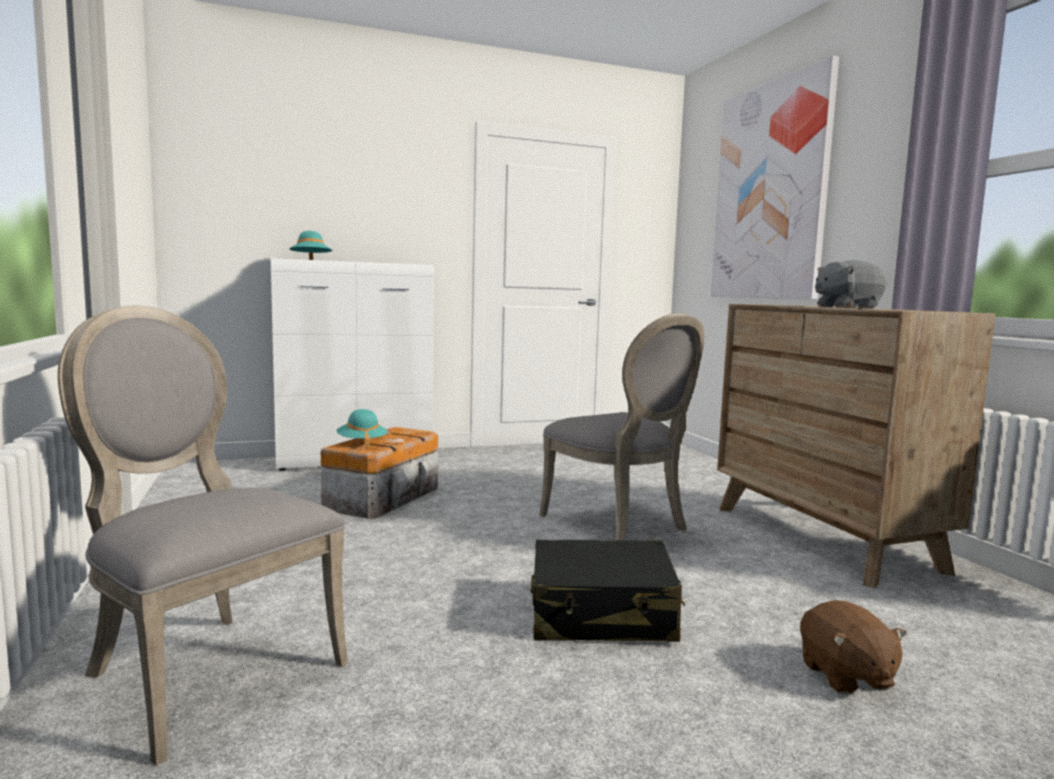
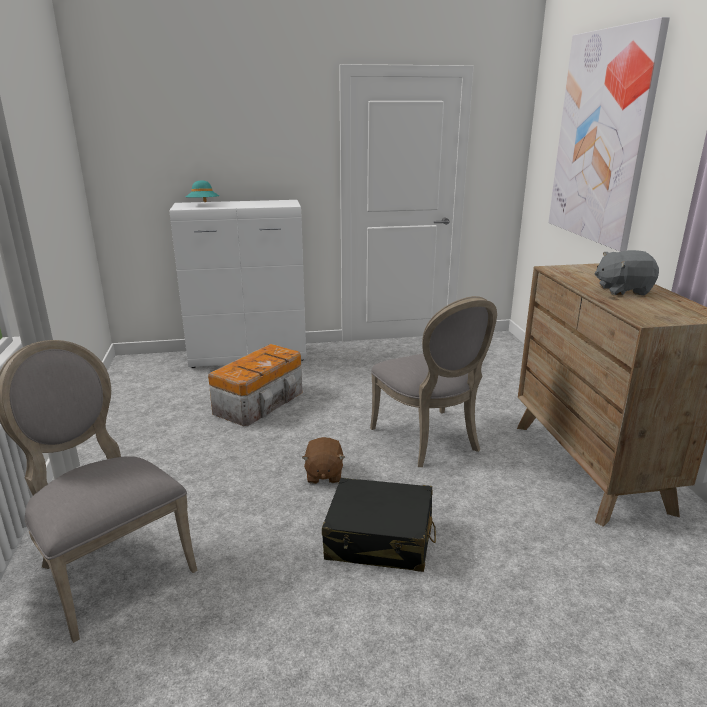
camera: 10 degrees right, 15 degrees up
turquoise hat [336,409,387,449] -> none
brown plush toy [800,600,907,694] -> brown plush toy moved to [302,437,345,484]

